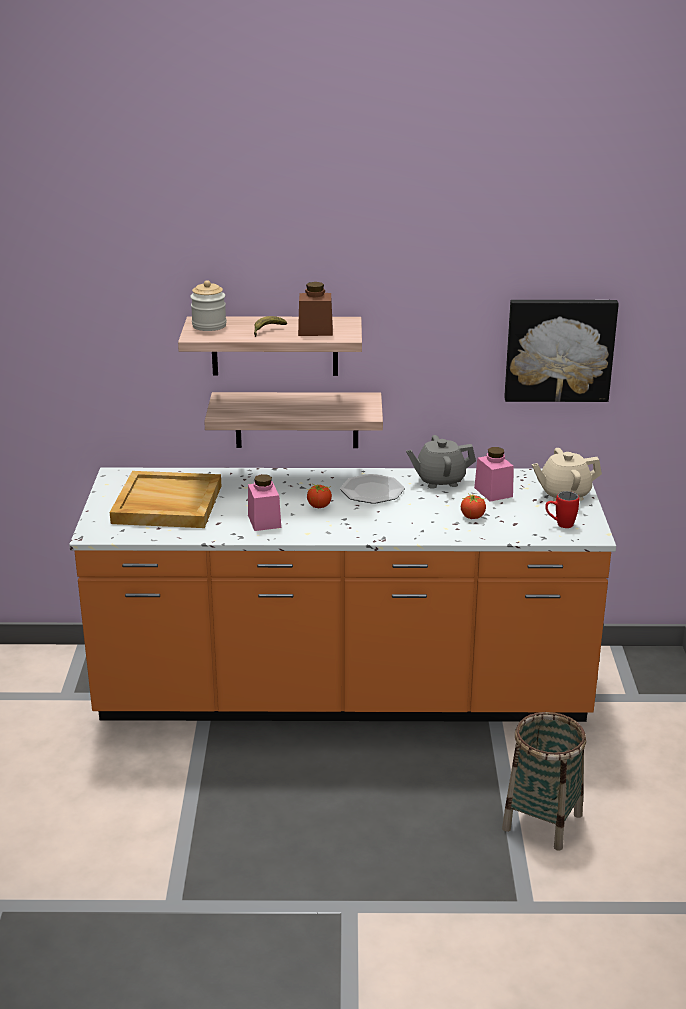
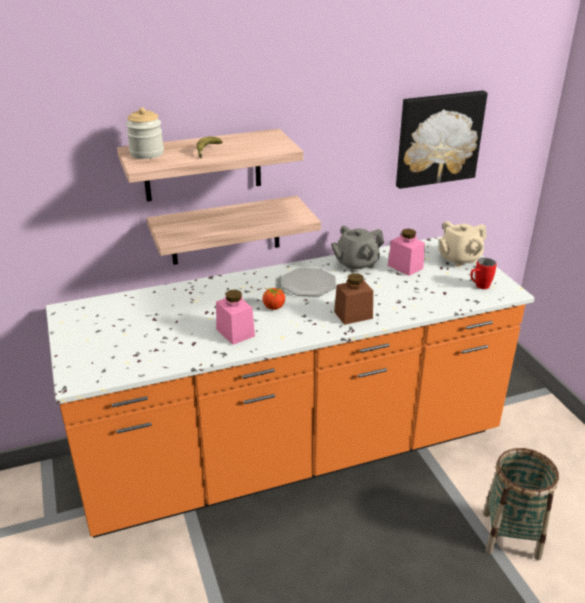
camera: 20 degrees left, 5 degrees up
beige tray [110,471,221,528] -> none
brown jar [298,282,333,336] -> brown jar moved to [334,273,373,325]
tomato [461,493,486,519] -> none

